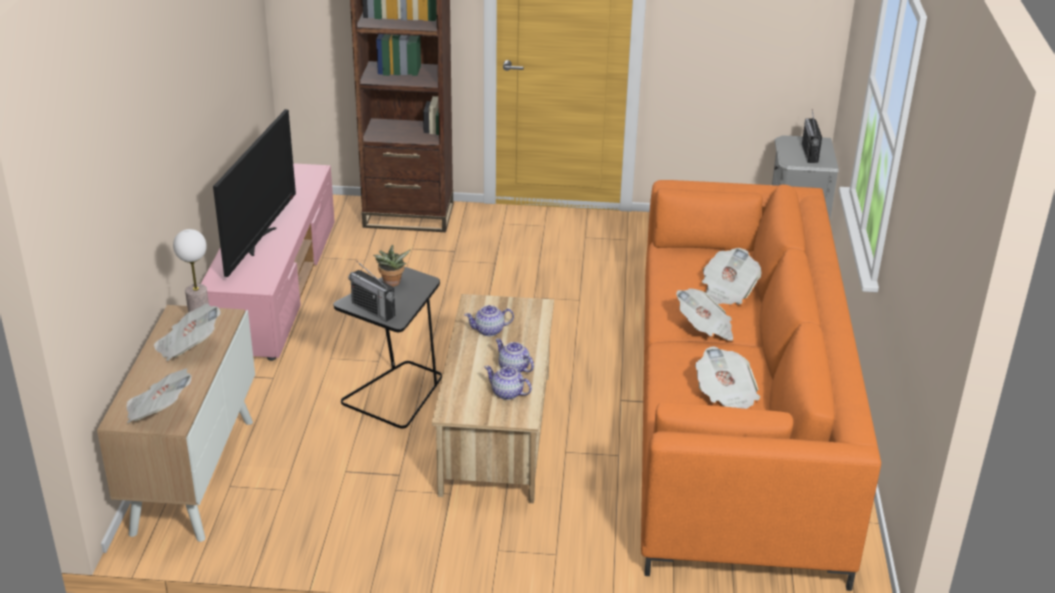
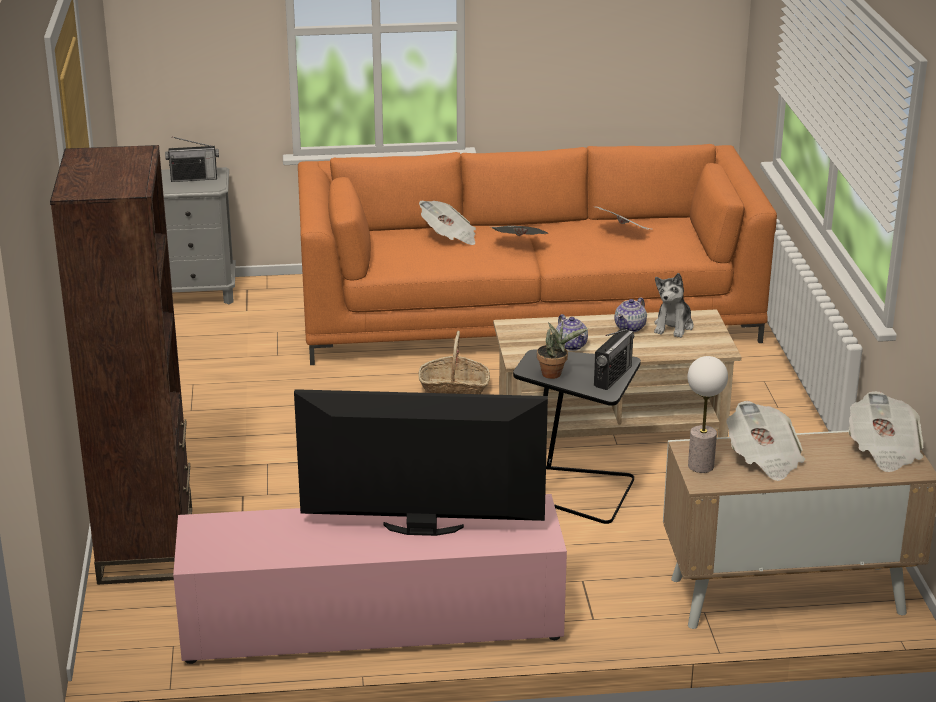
camera: 100 degrees left, 5 degrees down
teapot [485,366,532,400] -> plush toy [654,273,694,338]
none -> basket [419,331,490,394]

